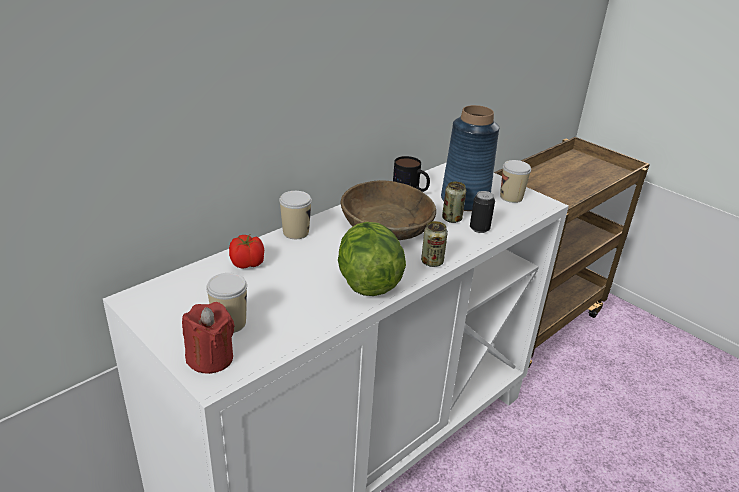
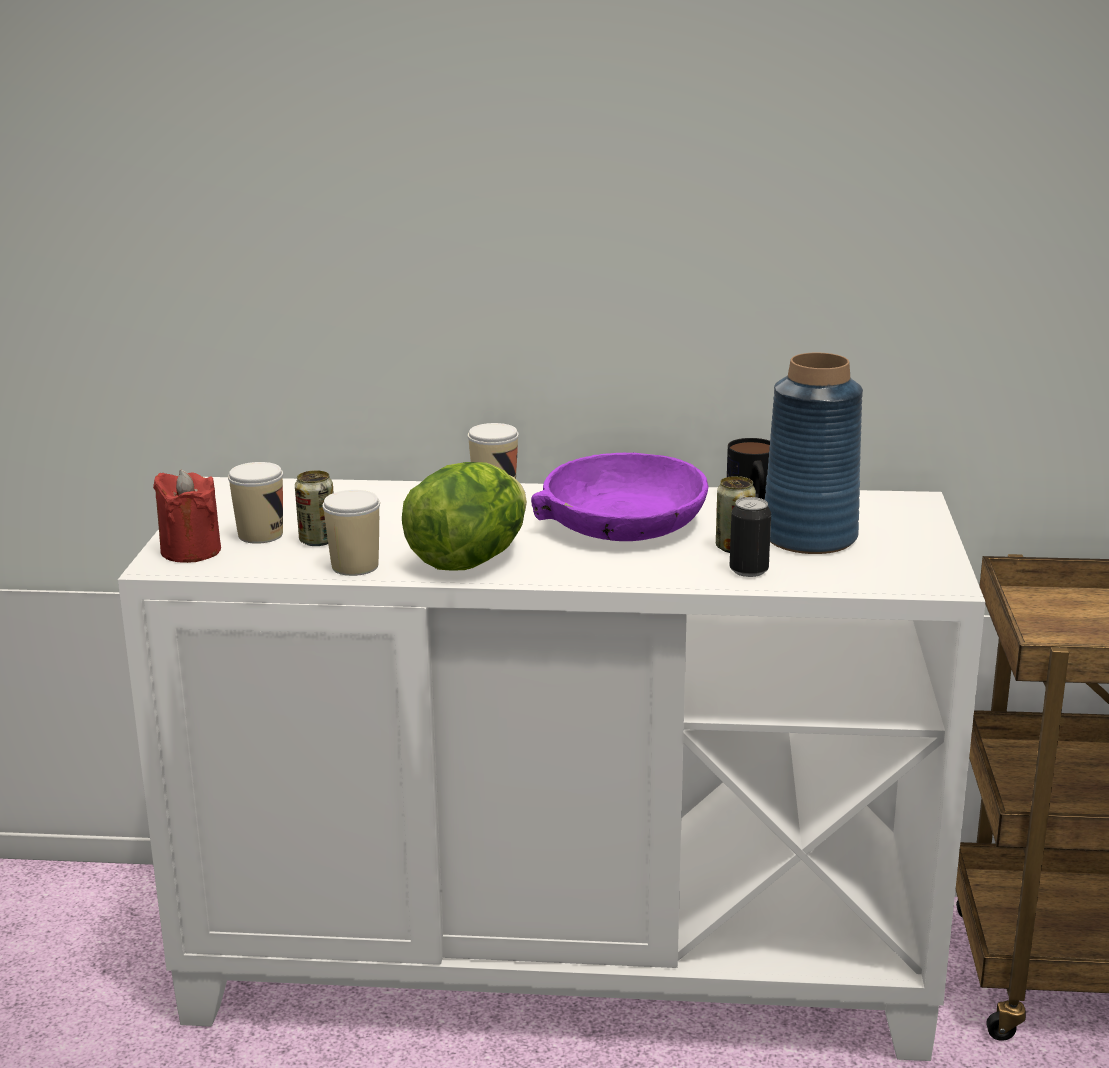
camera: 50 degrees right, 10 degrees down
tomato [229,235,264,269] -> none
brown bowl [340,180,436,240] -> purple bowl [531,452,709,541]
can [421,221,448,267] -> can moved to [295,470,334,546]
cup [500,160,531,203] -> cup moved to [323,490,380,576]

